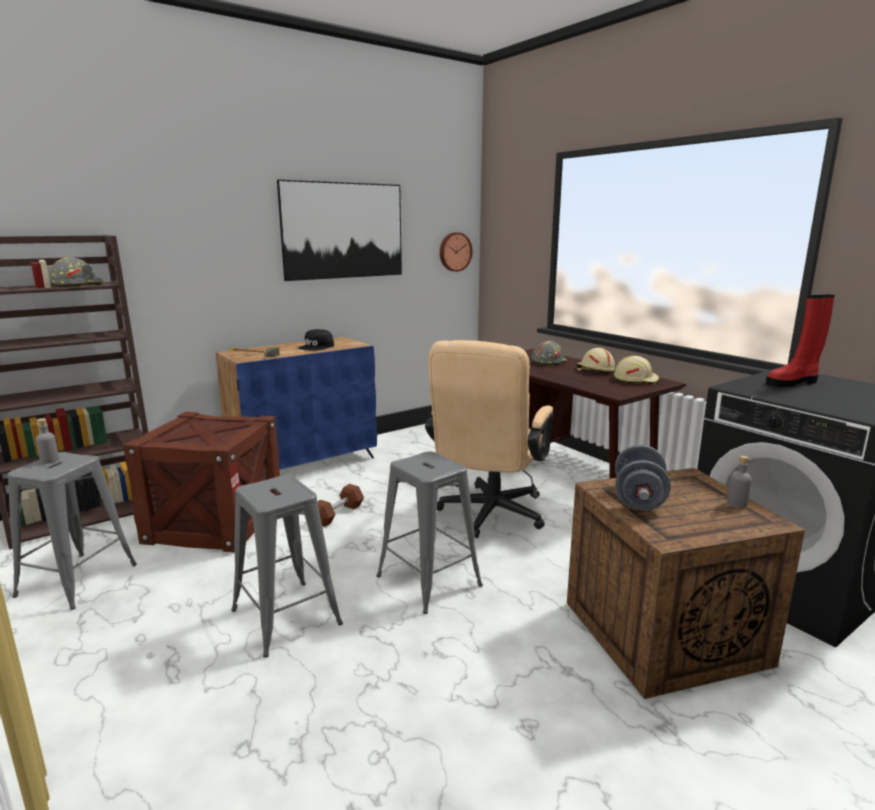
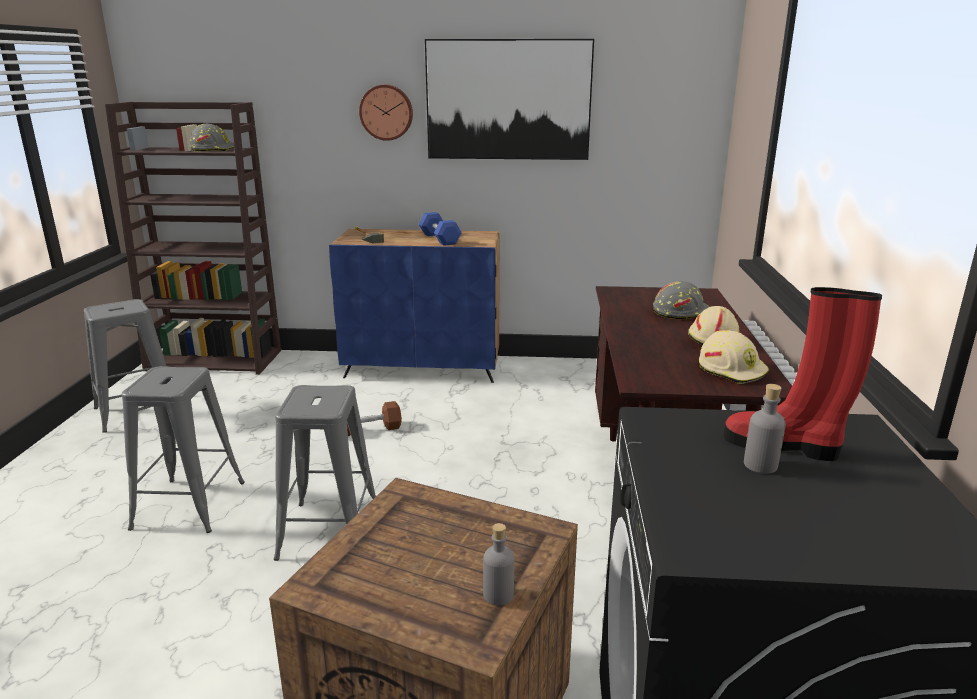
camera: 40 degrees right, 5 degrees up
grey bottle [36,419,59,464] -> grey bottle moved to [744,384,786,474]
crate [123,412,280,553] -> none
black cap [299,329,334,350] -> blue dumbbell [419,212,462,246]
beige office chair [425,340,553,538] -> none
wall clock [440,232,472,272] -> wall clock moved to [359,85,413,141]
grey dumbbell [615,445,671,511] -> none

